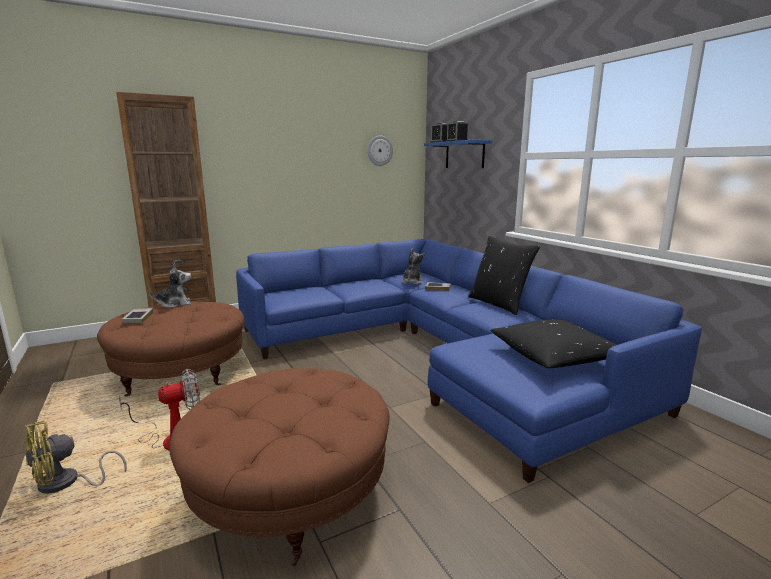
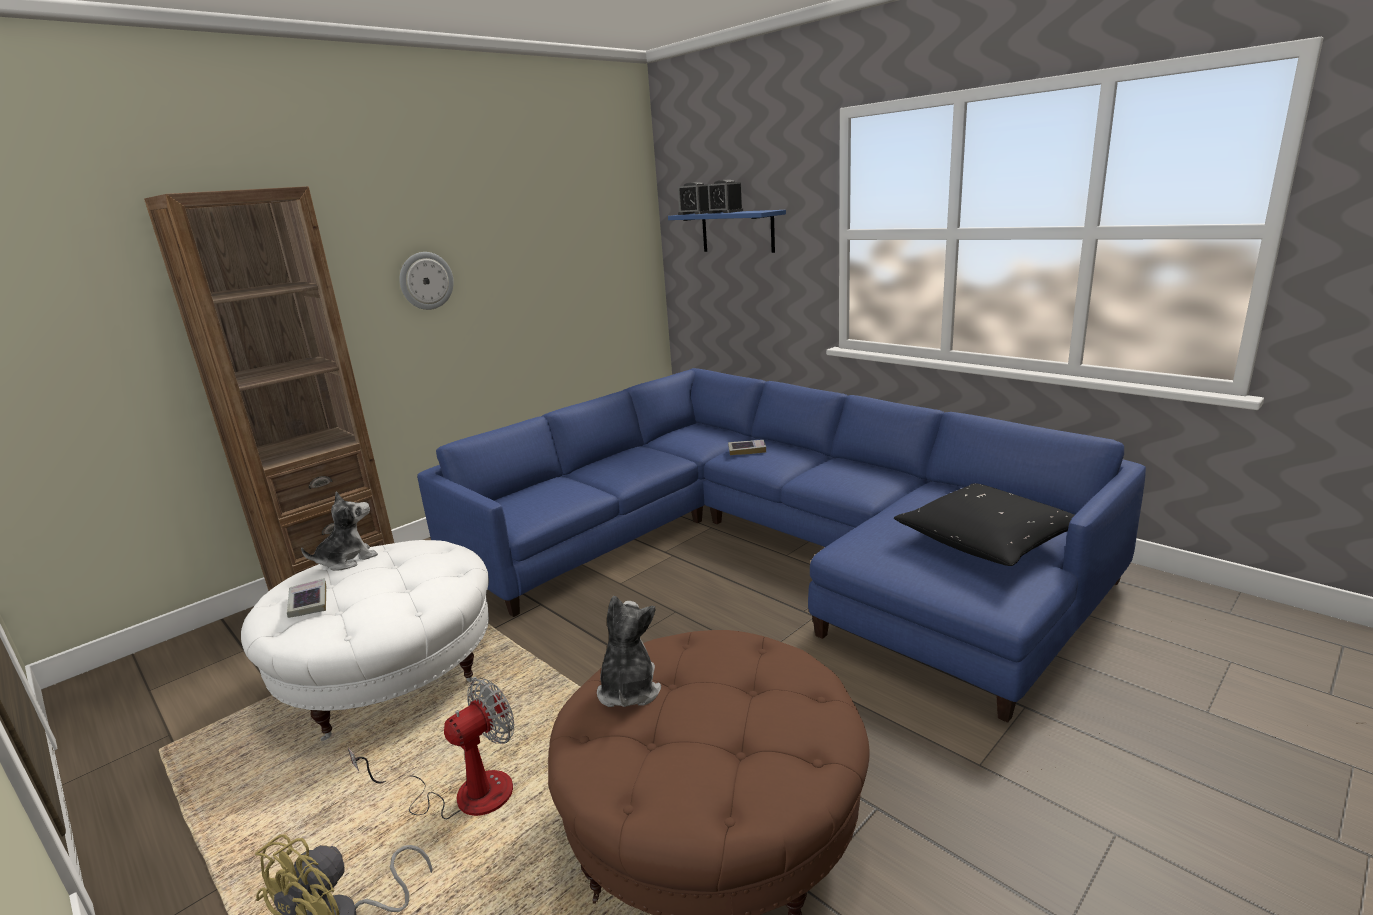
camera: 15 degrees left, 5 degrees up
brown ottoman [97,301,244,397] -> white ottoman [241,540,489,741]
wall clock [367,136,393,166] -> wall clock moved to [399,252,454,310]
plush toy [402,249,424,285] -> plush toy moved to [597,596,661,707]
black pillow [468,236,540,315] -> none

